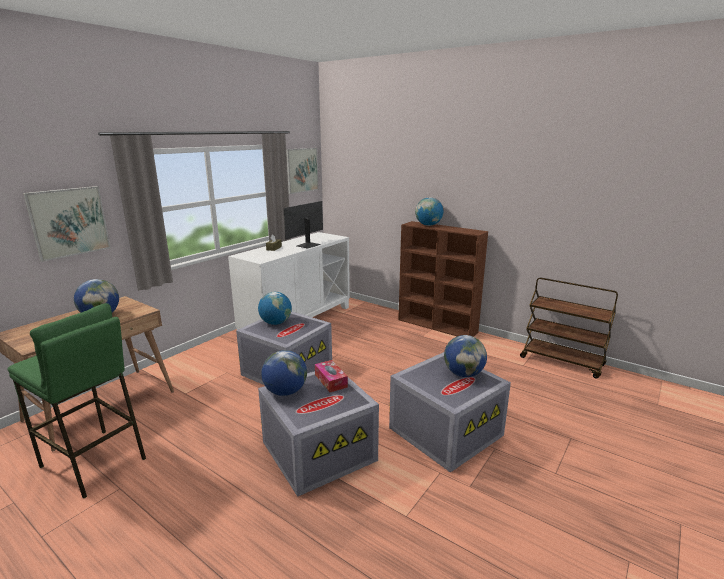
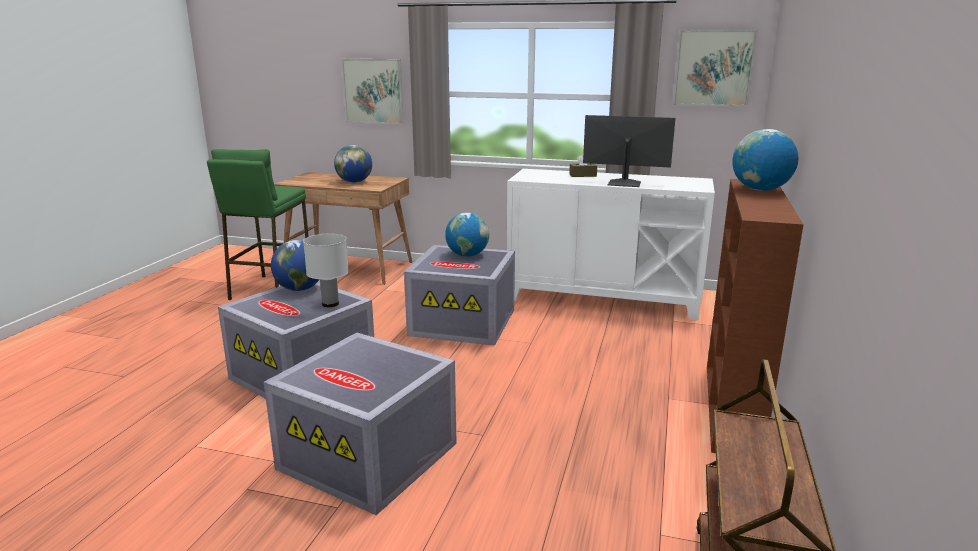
camera: 70 degrees right, 0 degrees up
tissue box [315,360,348,392] -> white table lamp [303,234,349,307]
globe [444,335,487,377] -> none

